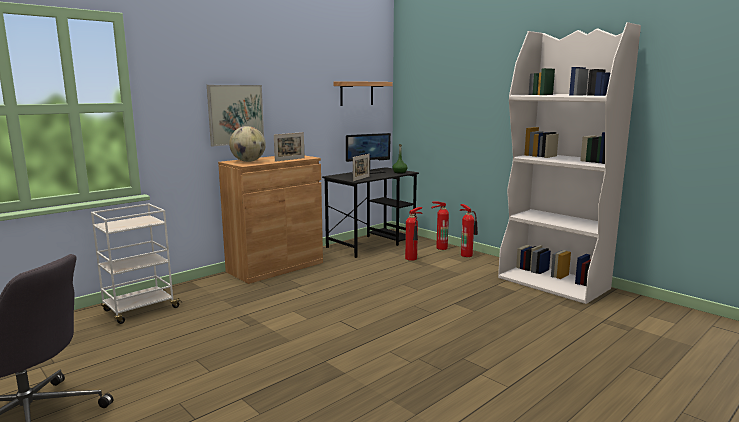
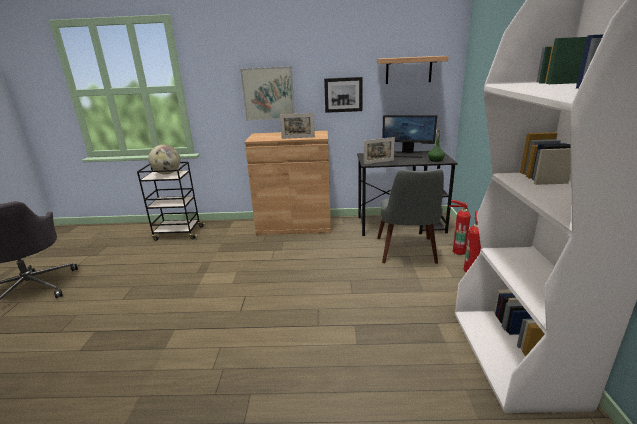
camera: 45 degrees right, 10 degrees up
white cart [91,204,182,324] -> black cart [137,162,206,241]
globe [229,126,266,162] -> globe moved to [148,145,180,174]
fire extinguisher [405,207,423,261] -> grey chair [377,169,444,264]
none -> picture [324,77,363,113]

